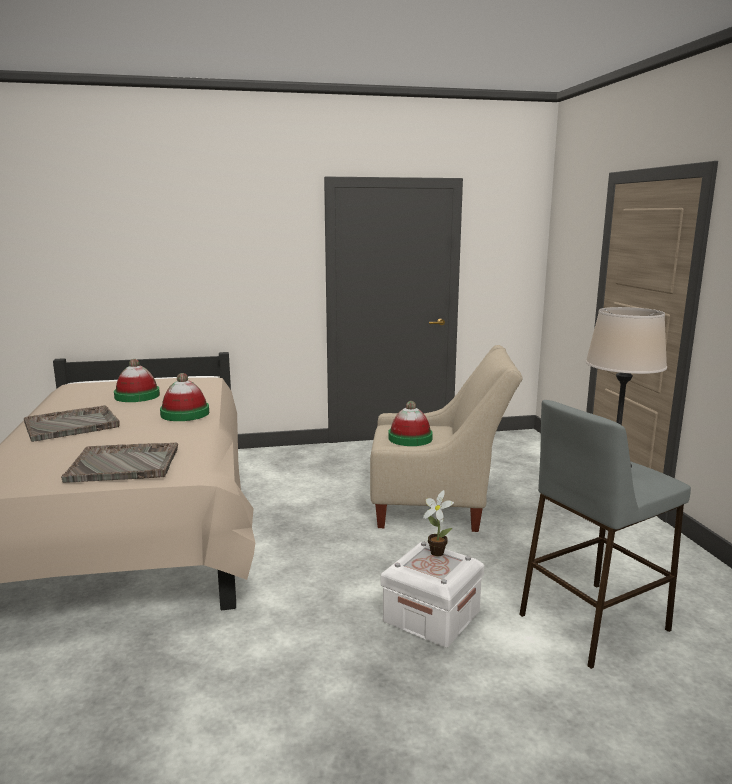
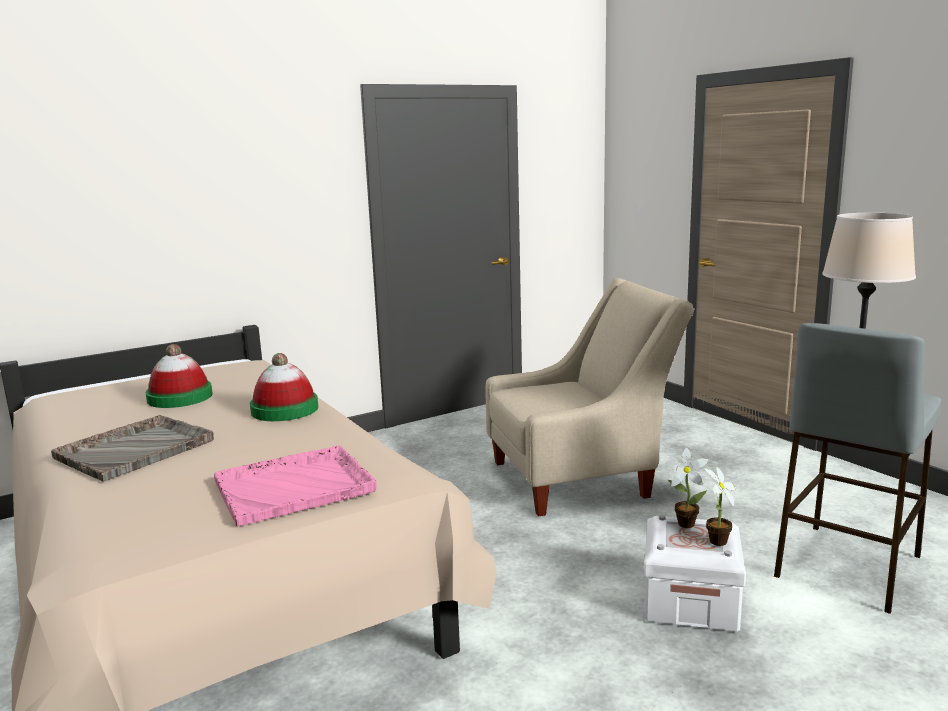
camera: 20 degrees left, 0 degrees up
grey tray [61,442,178,483] -> pink tray [214,445,376,526]
hat [388,401,433,446] -> none
none -> potted plant [705,466,736,546]

